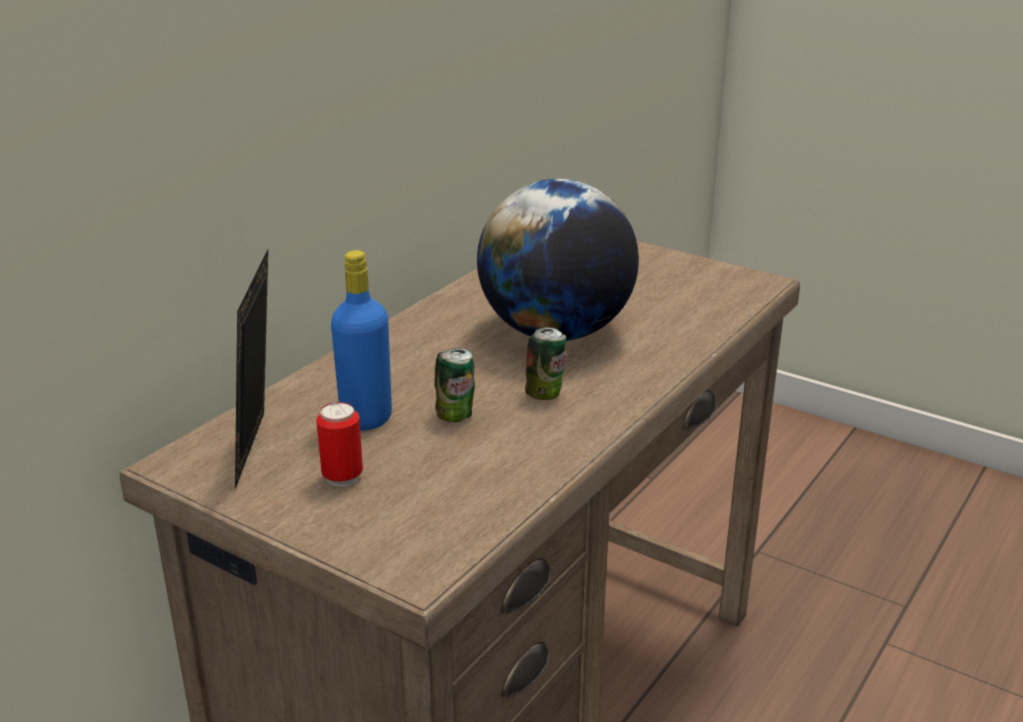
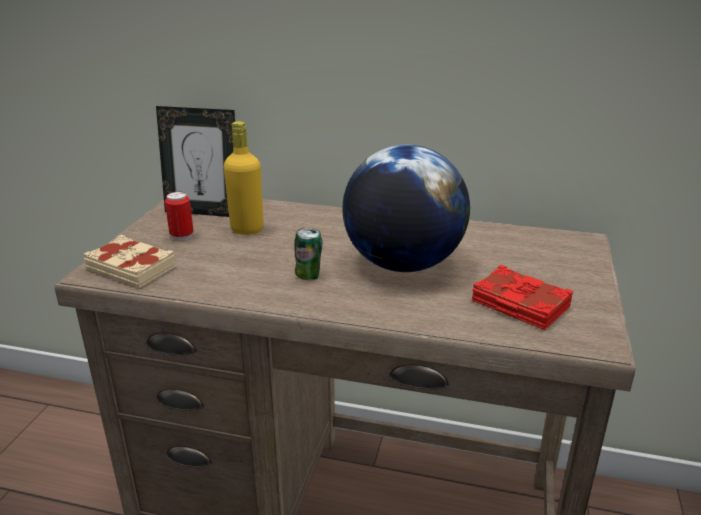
camera: 70 degrees right, 0 degrees up
picture frame [235,250,268,489] -> picture frame turned 150 degrees counterclockwise [156,106,235,217]
blue bottle [331,250,392,431] -> yellow bottle [224,121,264,235]
can [434,348,475,422] -> none
none -> beige book [84,235,176,288]
none -> red book [472,265,573,330]

